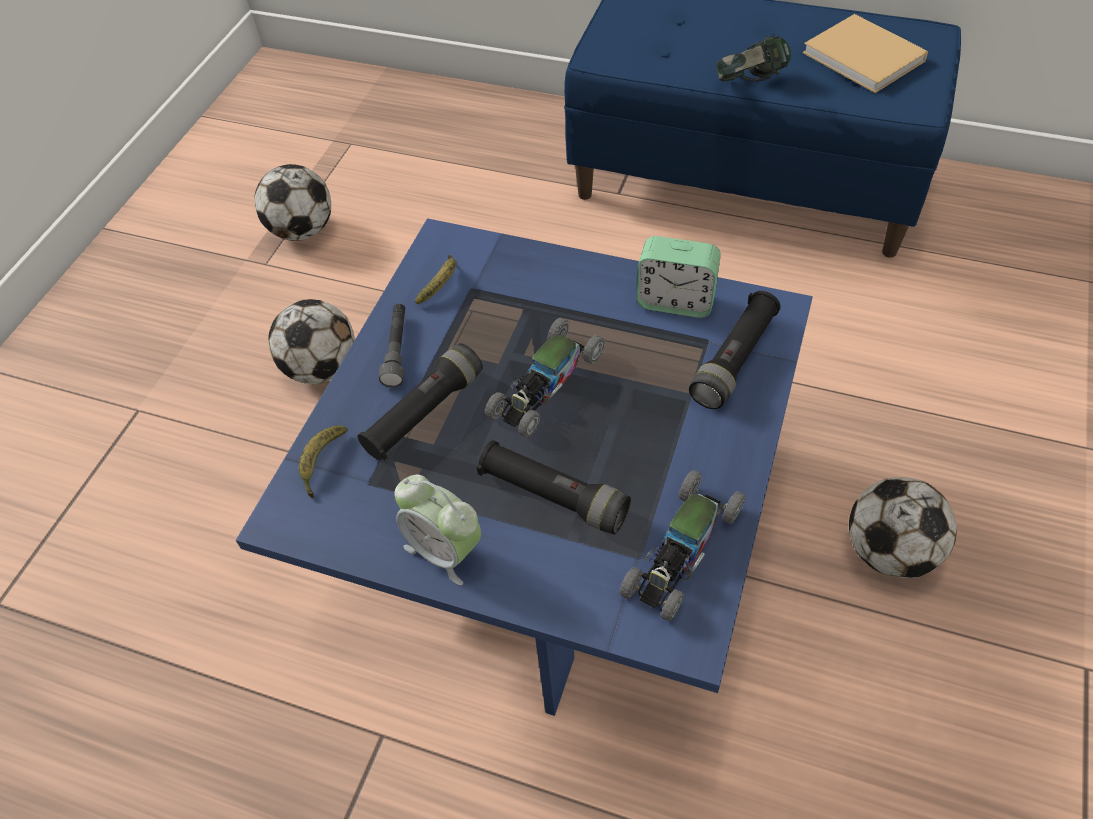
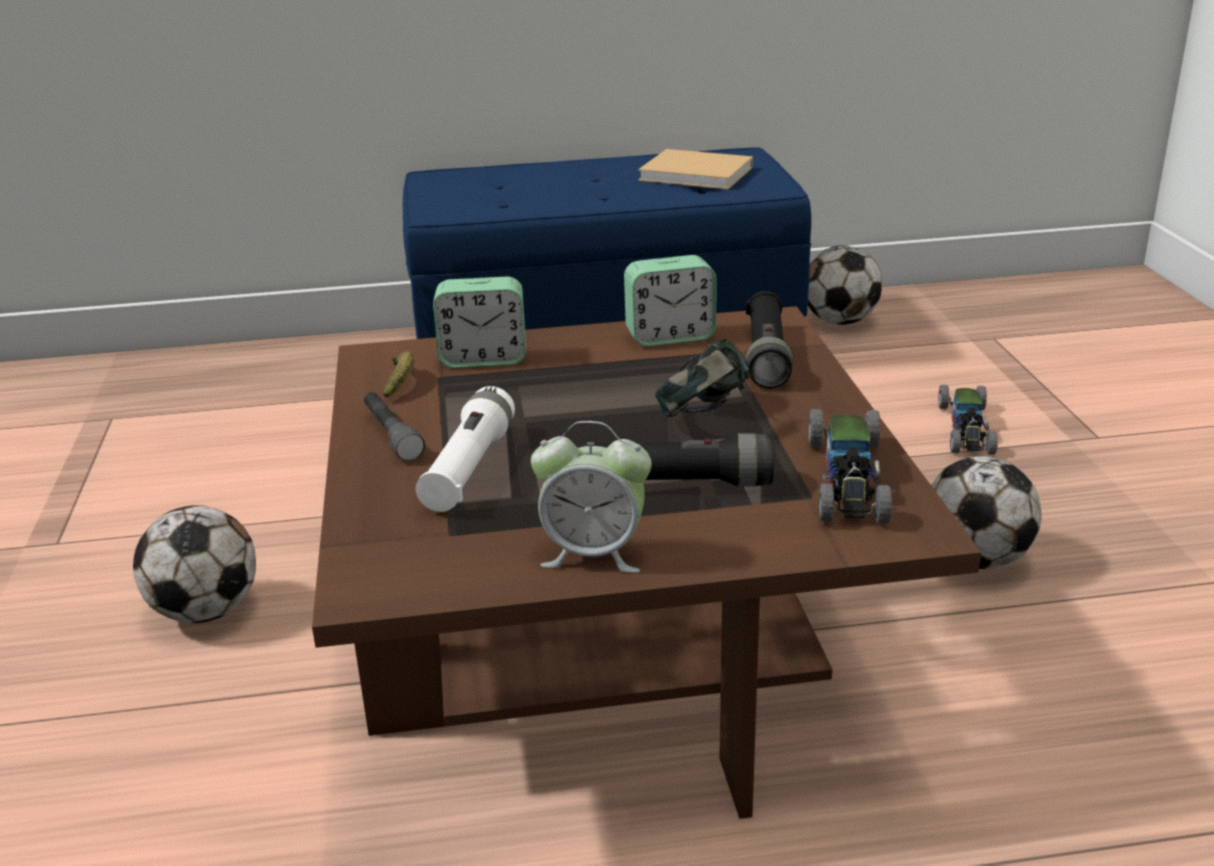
camera: 30 degrees left, 25 degrees down
blue coffee table [236,218,813,716] -> brown coffee table [312,306,981,819]
football [255,164,331,241] -> football moved to [808,245,882,325]
banana [299,425,348,498] -> none
black flashlight [358,343,483,461] -> white flashlight [416,386,515,512]
toy car [485,318,605,438] -> toy car moved to [938,385,998,455]
headphones [716,36,791,81] -> headphones moved to [655,338,752,418]
none -> alarm clock [433,277,526,368]

